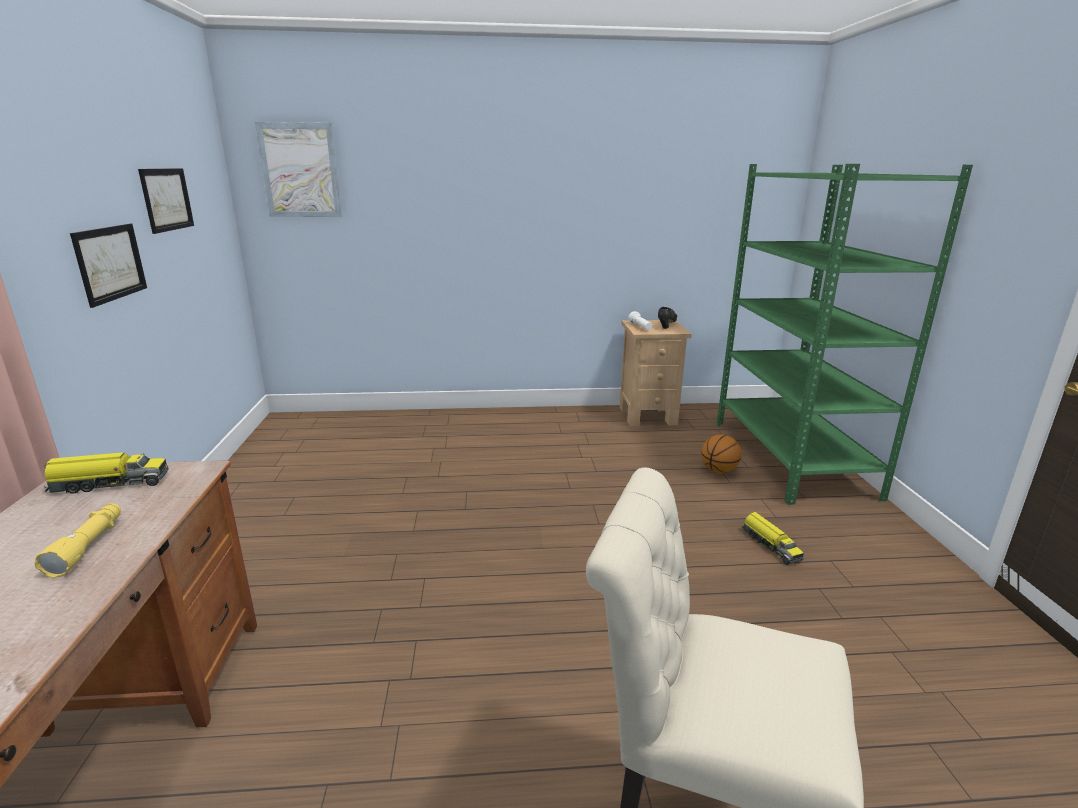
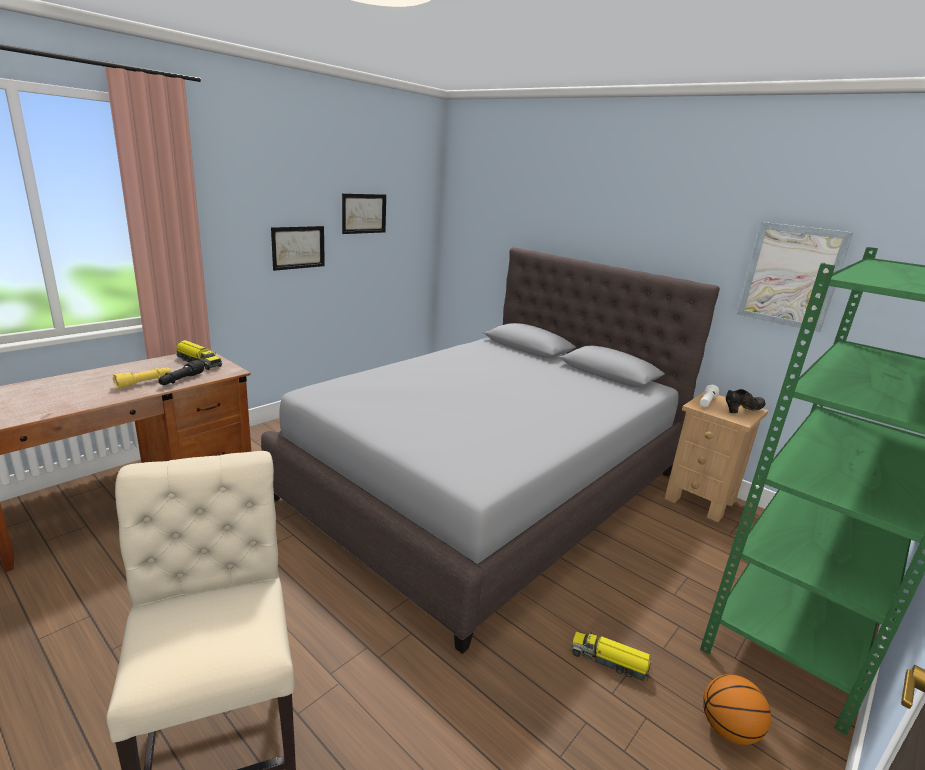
camera: 45 degrees right, 0 degrees up
picture [255,122,342,217] -> picture moved to [736,222,853,333]
basketball [701,435,741,473] -> basketball moved to [703,674,771,745]
toy truck [742,512,804,565] -> toy truck turned 90 degrees clockwise [571,631,652,682]
none -> black flashlight [158,360,204,385]
none -> grey bed [261,247,720,654]

